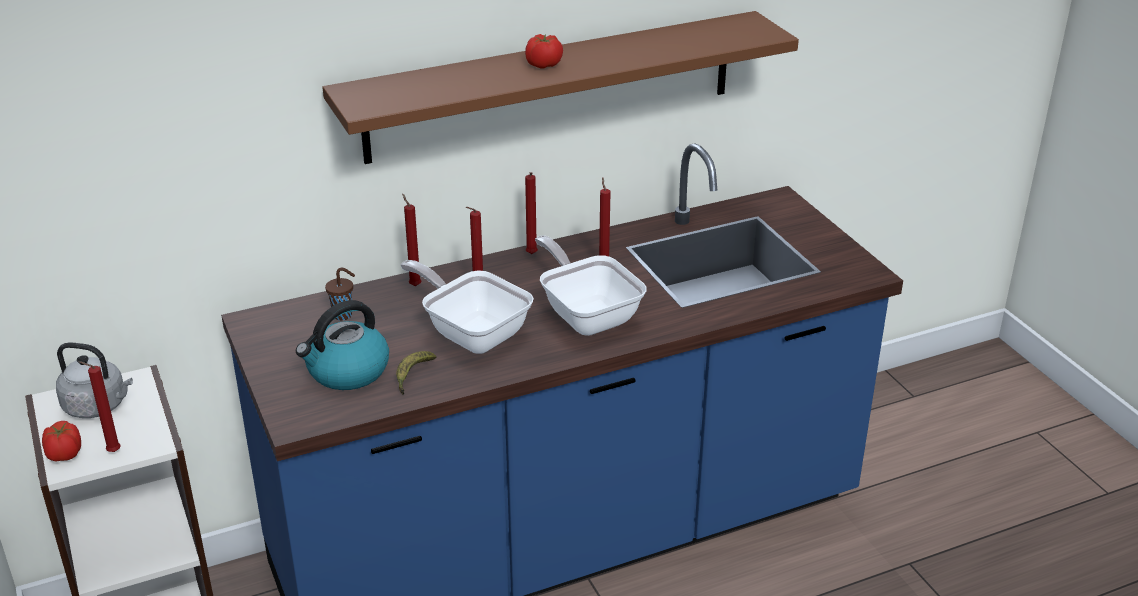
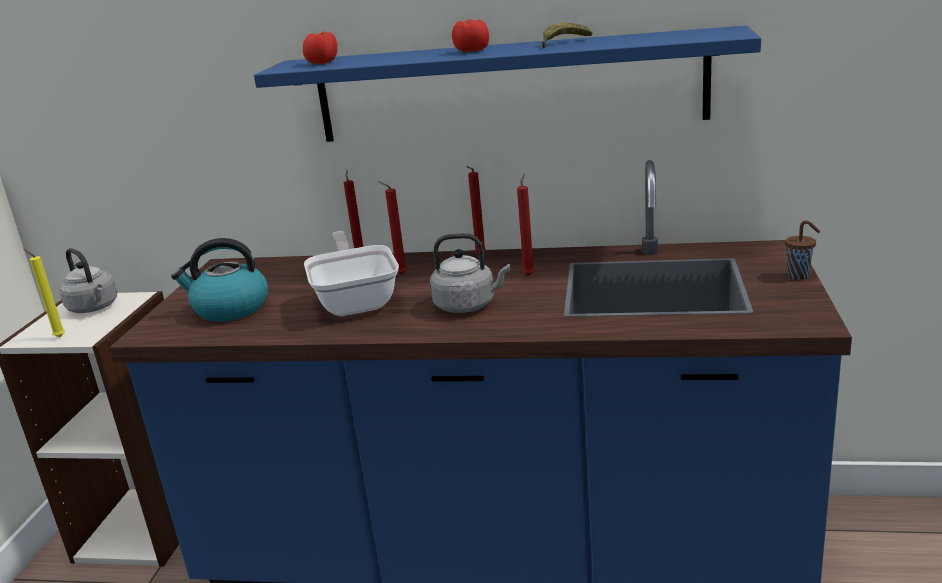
camera: 35 degrees right, 10 degrees down
tomato [42,421,81,462] -> tomato moved to [303,31,338,64]
red candle [79,361,121,452] -> yellow candle [24,249,65,337]
brown shelf [322,11,799,164] -> blue shelf [254,25,761,142]
brown cup [325,268,355,321] -> brown cup moved to [785,220,820,280]
banana [396,351,436,395] -> banana moved to [541,23,592,48]
frying pan [535,235,647,336] -> grey kettle [430,233,510,313]

